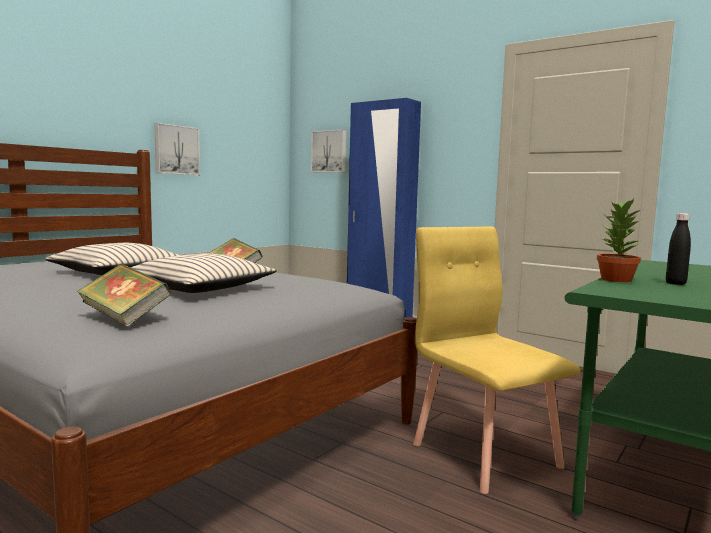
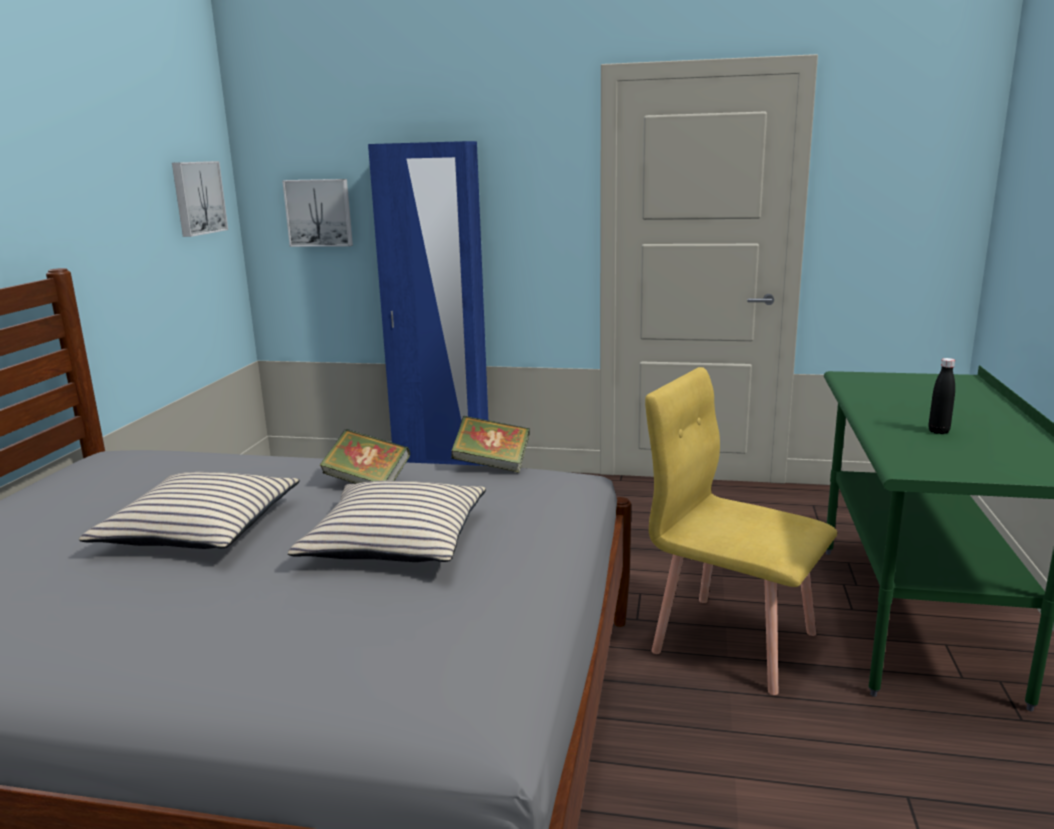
camera: 25 degrees left, 10 degrees up
book [77,264,171,327] -> book moved to [451,416,530,473]
picture [154,123,200,175] -> picture moved to [172,161,228,237]
potted plant [597,198,644,282] -> none

